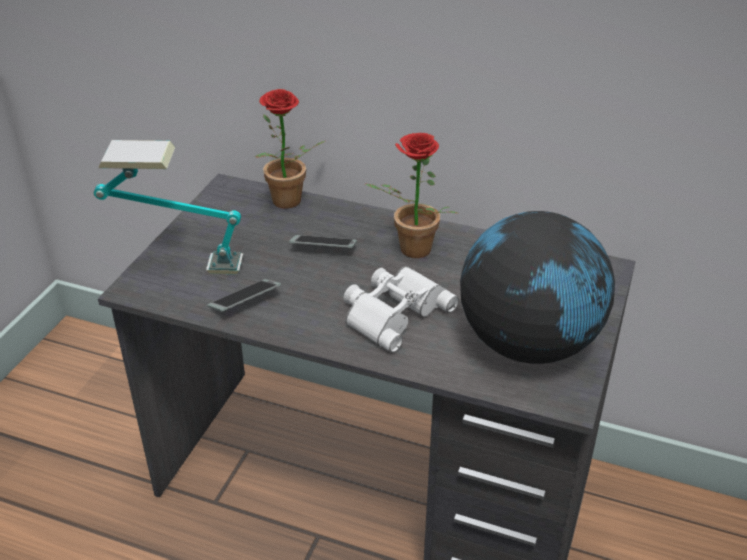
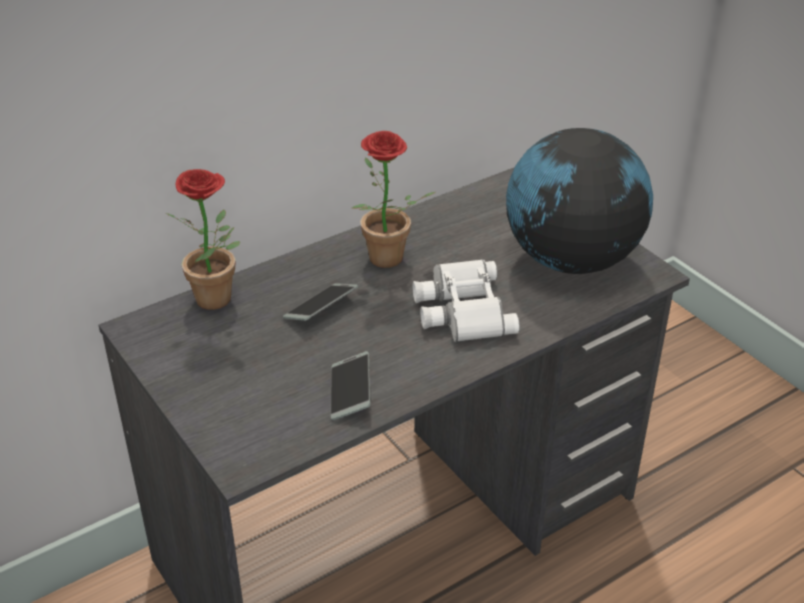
camera: 55 degrees left, 0 degrees up
table lamp [94,140,243,274] -> none

